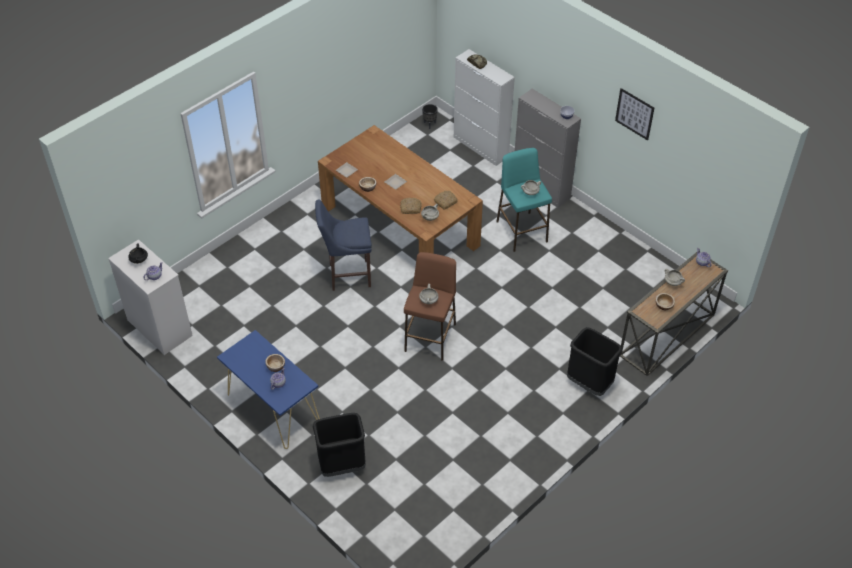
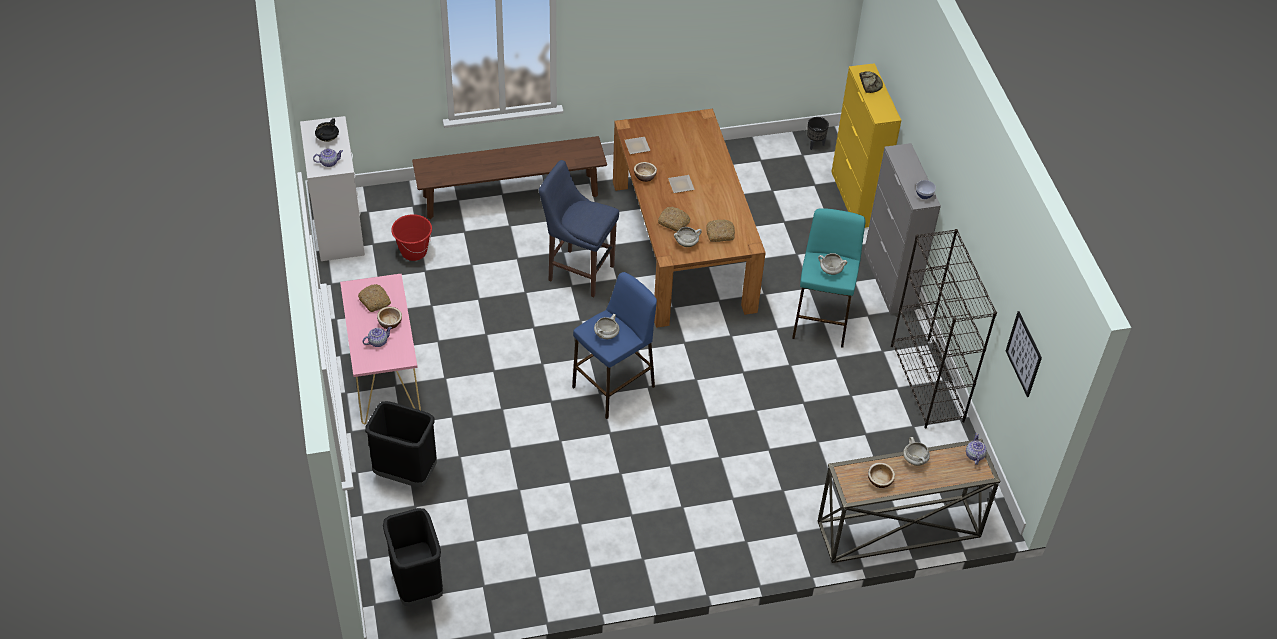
camera: 30 degrees right, 0 degrees up
blue console table [217,330,320,449] -> pink console table [340,274,421,424]
brown stool [404,252,456,361] -> blue stool [572,272,657,419]
white cabinet [454,49,515,166] -> yellow cabinet [831,63,901,228]
black trash can [567,327,622,396] -> black trash can moved to [383,508,443,606]
picture [615,88,654,140] -> picture moved to [1006,311,1042,397]
none -> bread [358,284,391,312]
none -> red bucket [391,214,432,261]
none -> brown bench [412,136,607,219]
none -> black bookcase [891,229,997,429]

